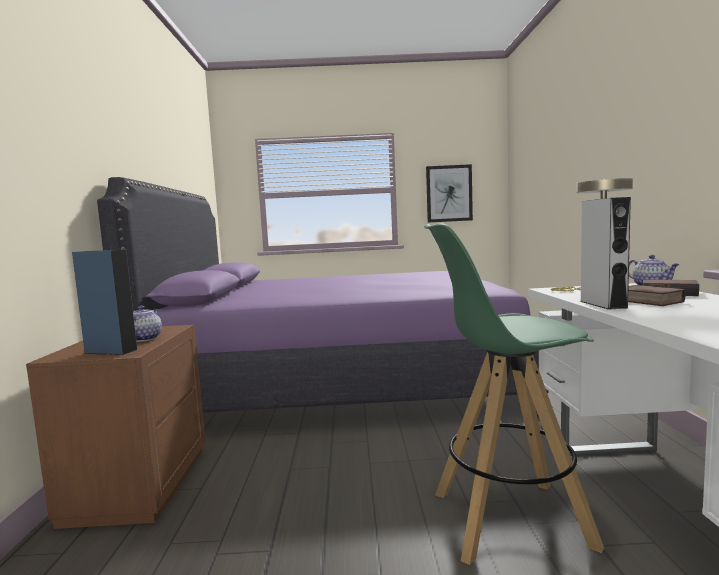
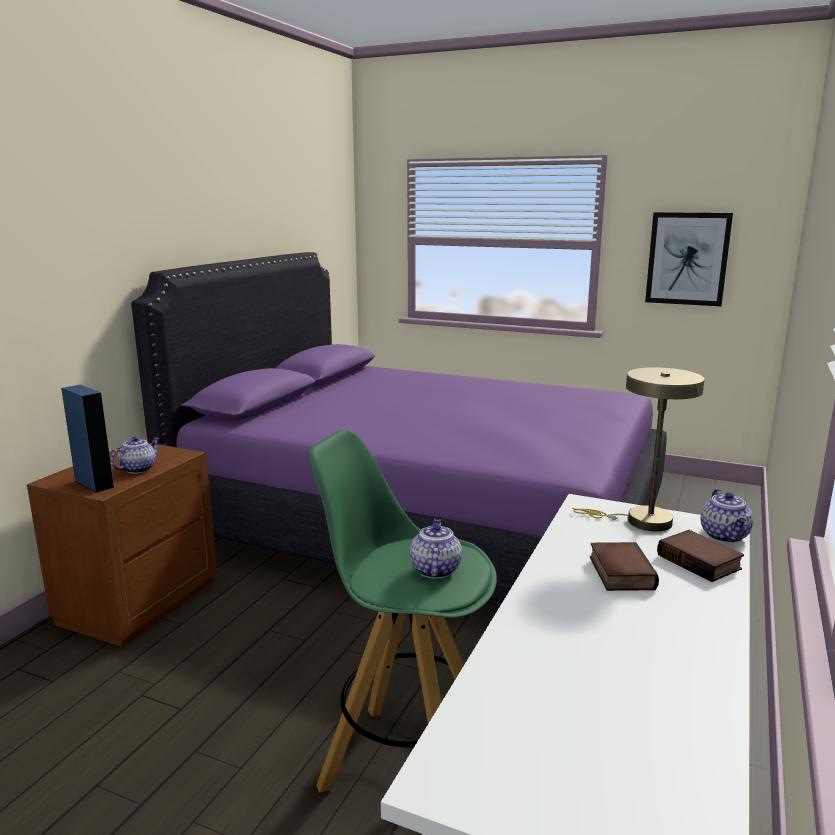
camera: 25 degrees right, 10 degrees up
grey speaker [580,197,631,310] -> none
none -> teapot [410,519,462,579]

